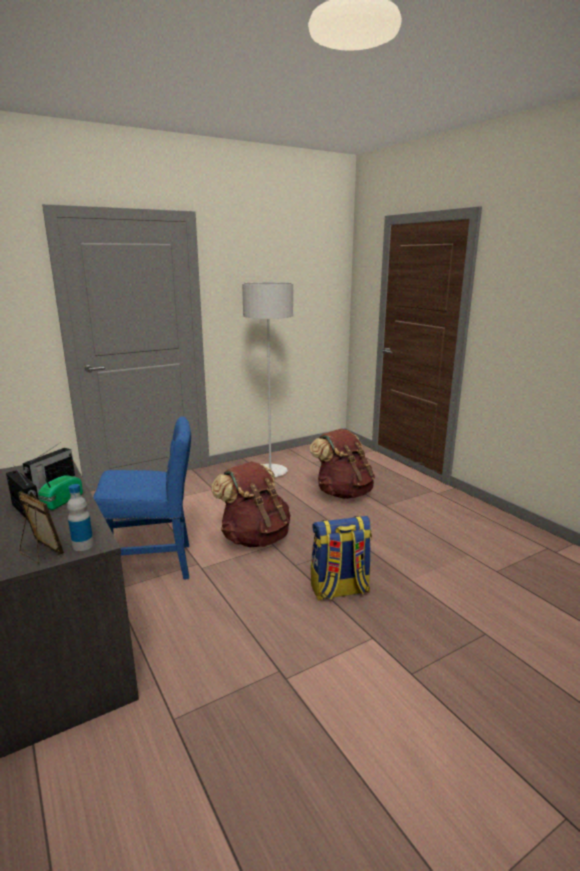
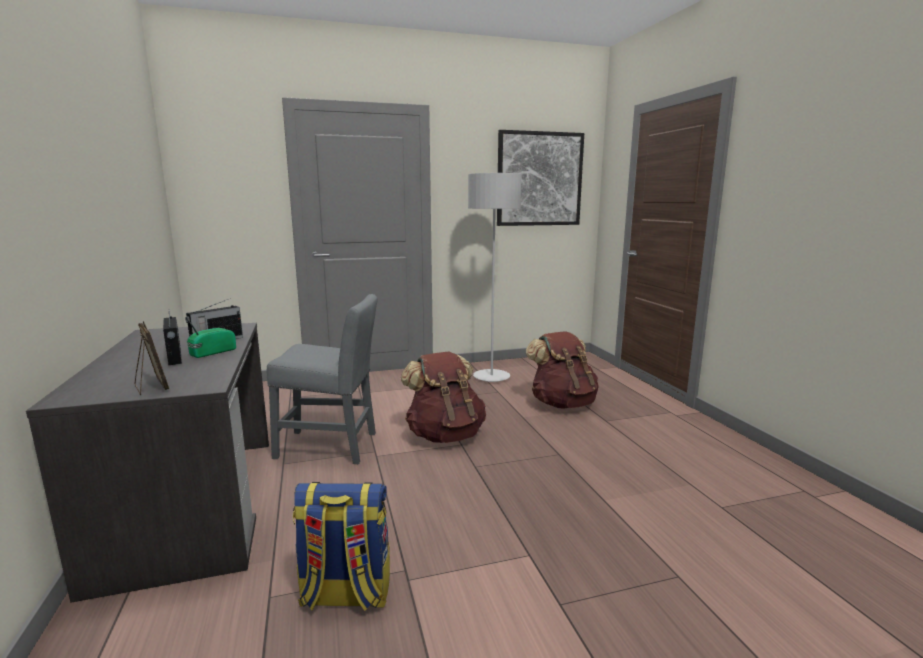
camera: 15 degrees right, 5 degrees down
bottle [67,484,94,551] -> none
blue chair [93,417,191,580] -> grey chair [266,294,378,464]
backpack [311,516,372,601] -> backpack moved to [293,482,390,611]
none -> picture [497,130,584,226]

